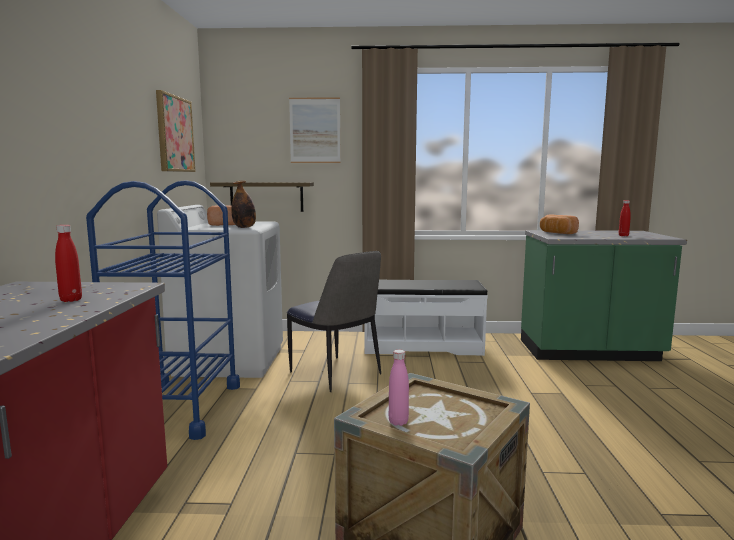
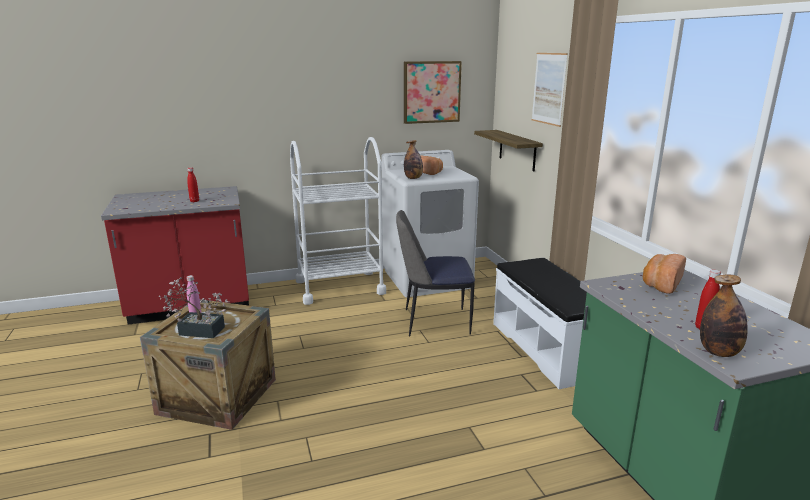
camera: 70 degrees right, 10 degrees up
blue cart [86,180,240,440] -> white cart [290,137,386,305]
chair [287,251,381,392] -> chair turned 60 degrees clockwise [396,210,475,336]
none -> potted plant [159,277,229,338]
none -> bottle [700,274,748,357]

